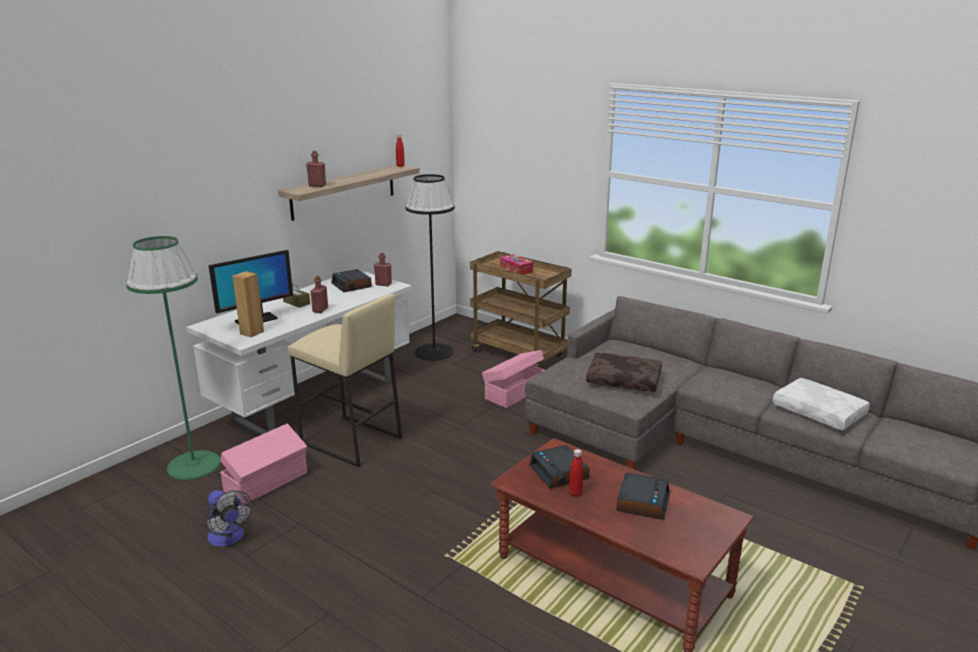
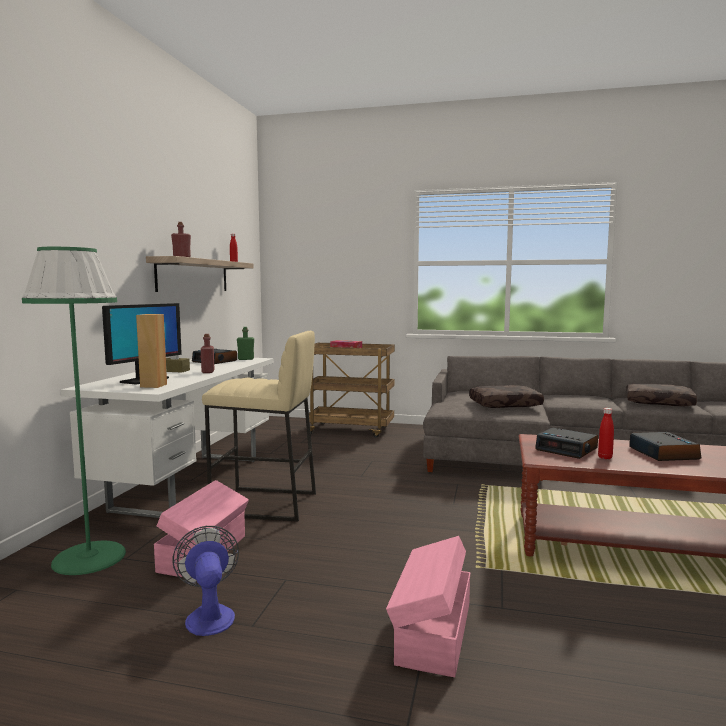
camera: 25 degrees left, 15 degrees down
fan [204,490,253,547] -> fan turned 135 degrees counterclockwise [172,526,239,636]
red bottle [374,253,392,286] -> green bottle [237,327,254,360]
black floor lamp [405,174,455,361] -> none
pink storage box [482,350,545,408] -> pink storage box moved to [386,536,470,677]
white pillow [773,378,870,430] -> brown pillow [626,383,697,406]

